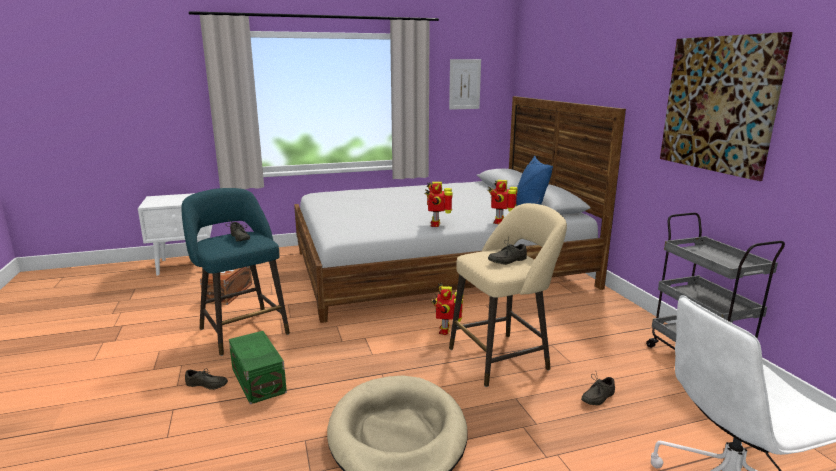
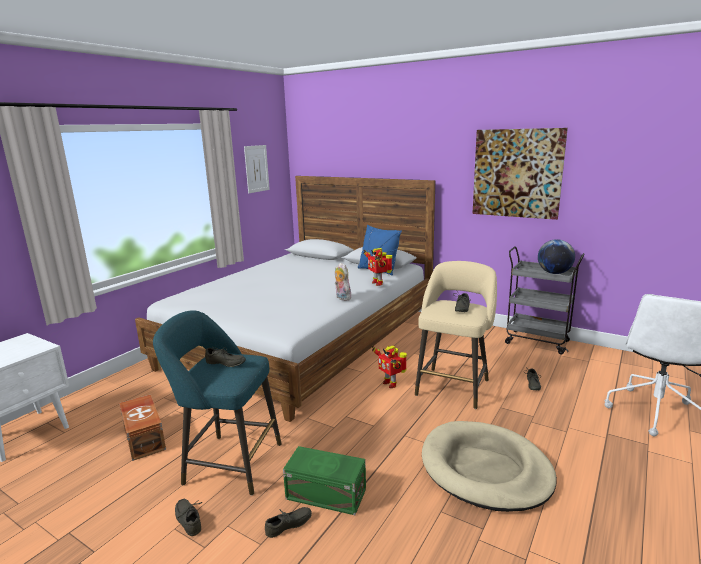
camera: 40 degrees left, 0 degrees up
toy robot [425,182,453,227] -> plush toy [335,263,351,301]
none -> grey shoe [175,499,202,536]
none -> globe [538,239,575,274]

